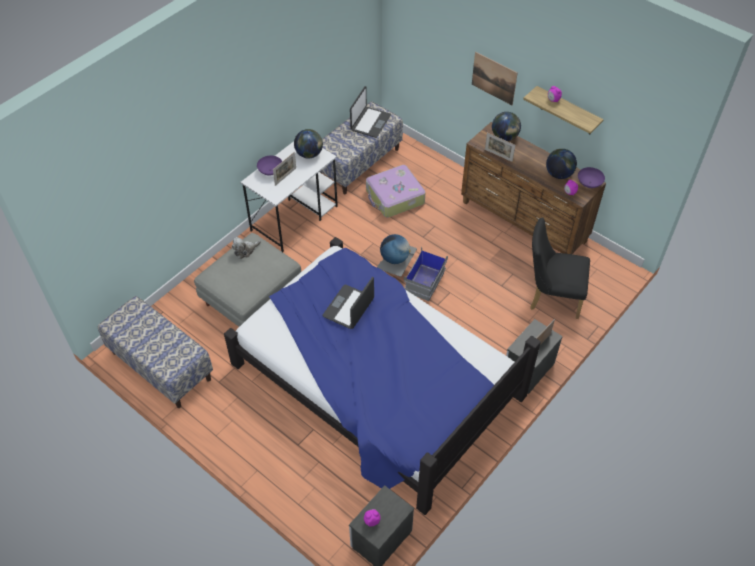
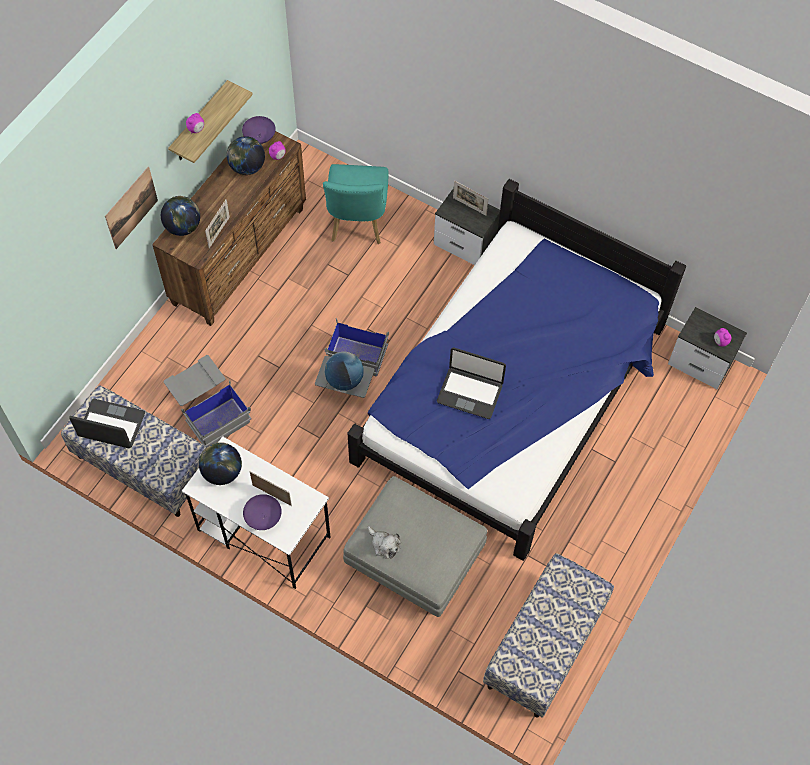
camera: 100 degrees left, 10 degrees up
suitcase [366,165,426,218] -> grey storage box [164,355,252,447]
black chair [530,217,590,319] -> turquoise chair [323,164,389,244]

